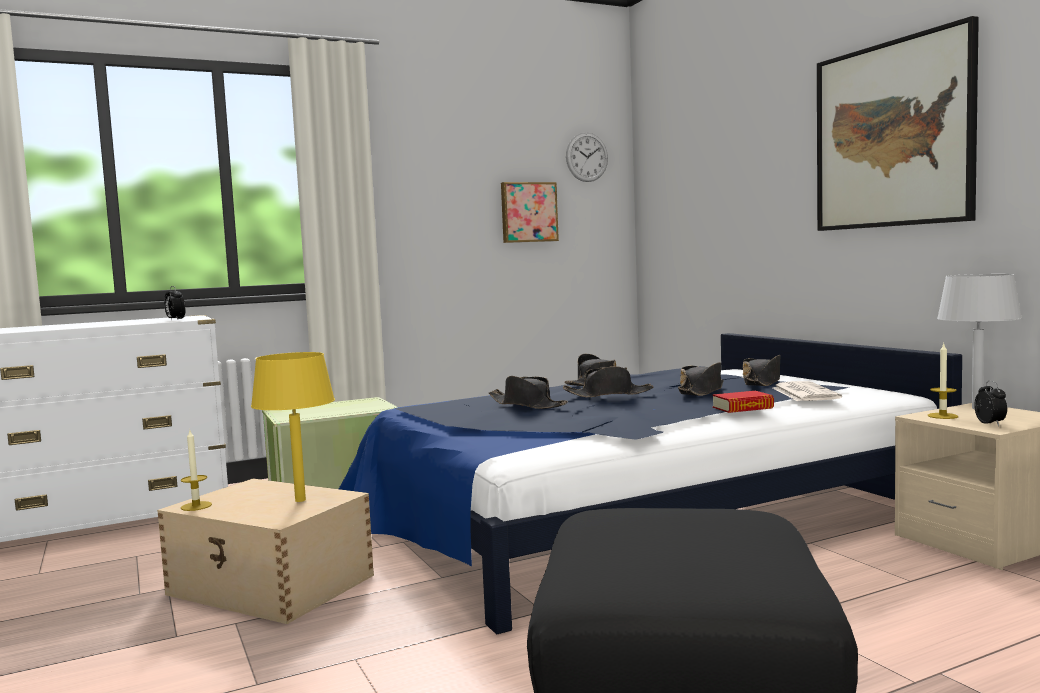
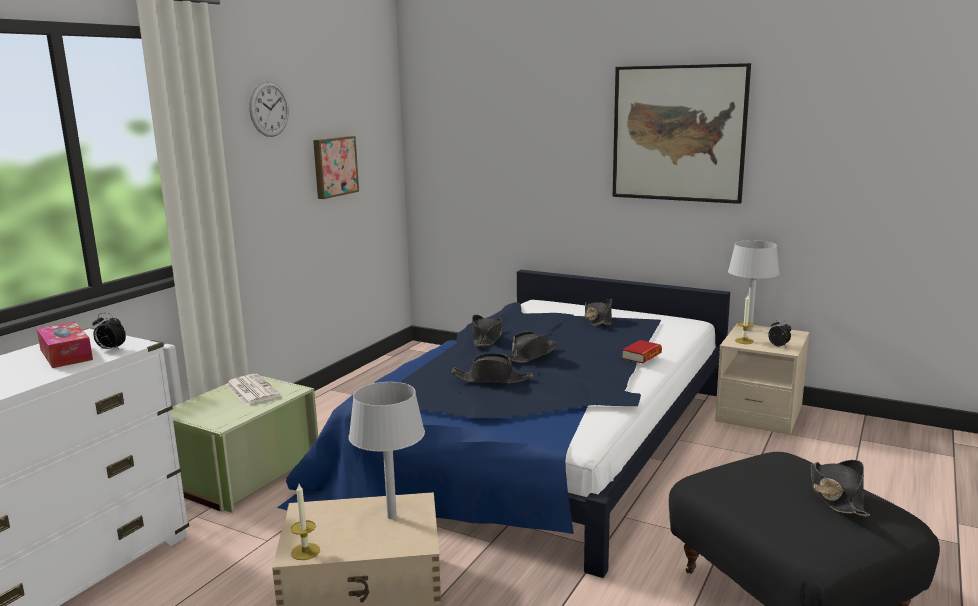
camera: 35 degrees left, 10 degrees up
yellow table lamp [251,352,335,502] -> grey table lamp [349,382,425,519]
wall clock [566,132,608,182] -> wall clock moved to [249,81,289,137]
black hat [678,362,723,396] -> black hat moved to [811,460,870,517]
newspaper [773,381,842,401] -> newspaper moved to [226,374,281,405]
none -> tissue box [36,322,93,368]

